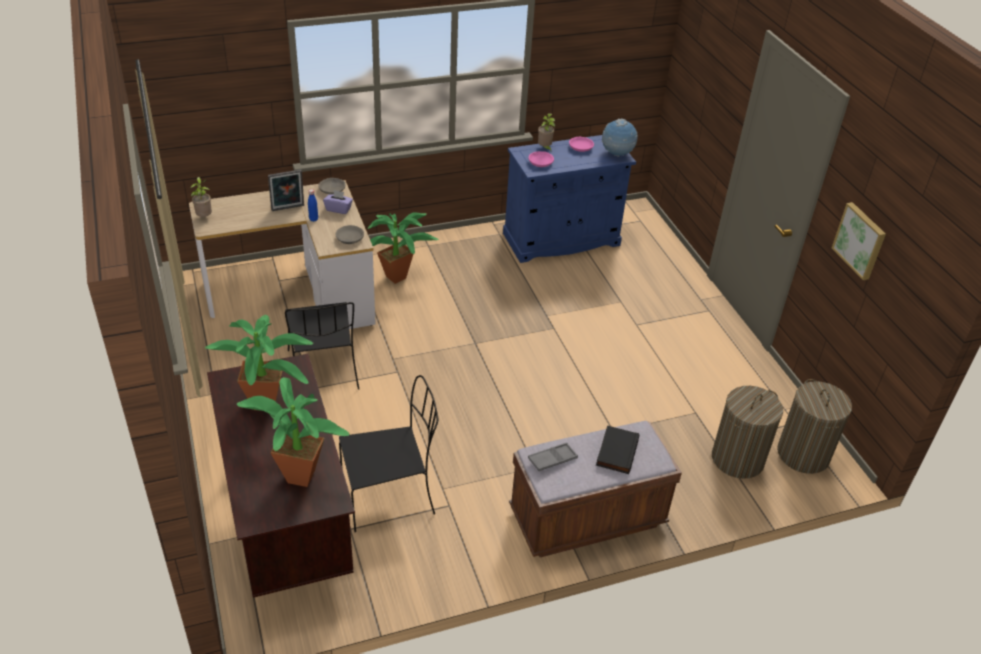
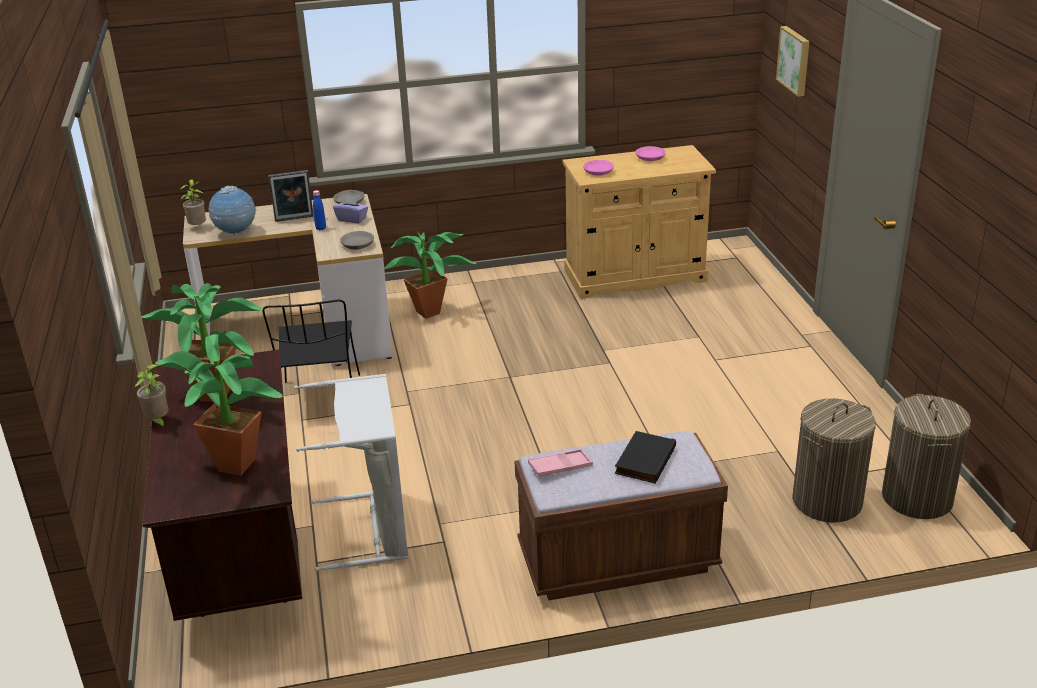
camera: 10 degrees right, 10 degrees down
black chair [339,375,438,532] -> grey laundry basket [294,374,408,571]
blue cabinet [503,135,636,263] -> beige cabinet [562,145,716,299]
grey tray [528,443,578,471] -> pink tray [528,449,593,477]
potted plant [538,113,555,150] -> potted plant moved to [134,364,168,429]
globe [602,119,638,157] -> globe moved to [209,186,257,235]
picture [832,202,886,280] -> picture moved to [776,26,810,97]

